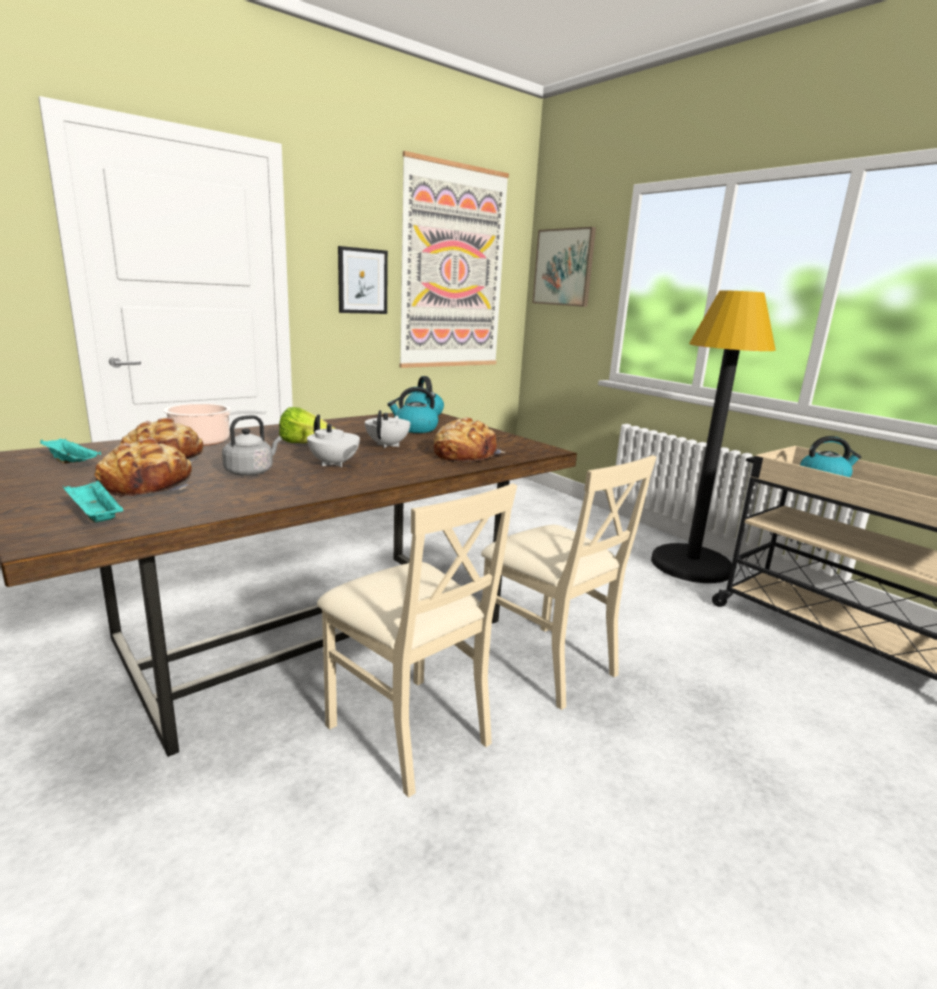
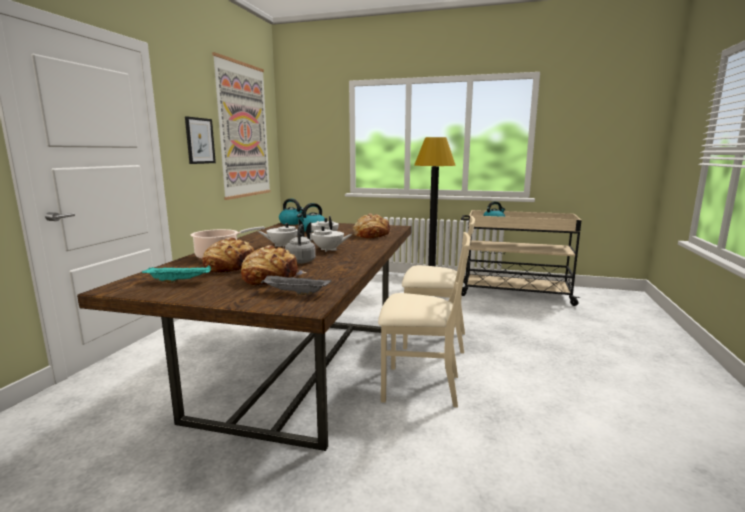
camera: 35 degrees left, 5 degrees down
turquoise tray [63,480,123,523] -> grey tray [261,275,331,295]
lettuce [279,407,336,443] -> white teapot [258,219,304,248]
picture [532,227,596,307] -> none

